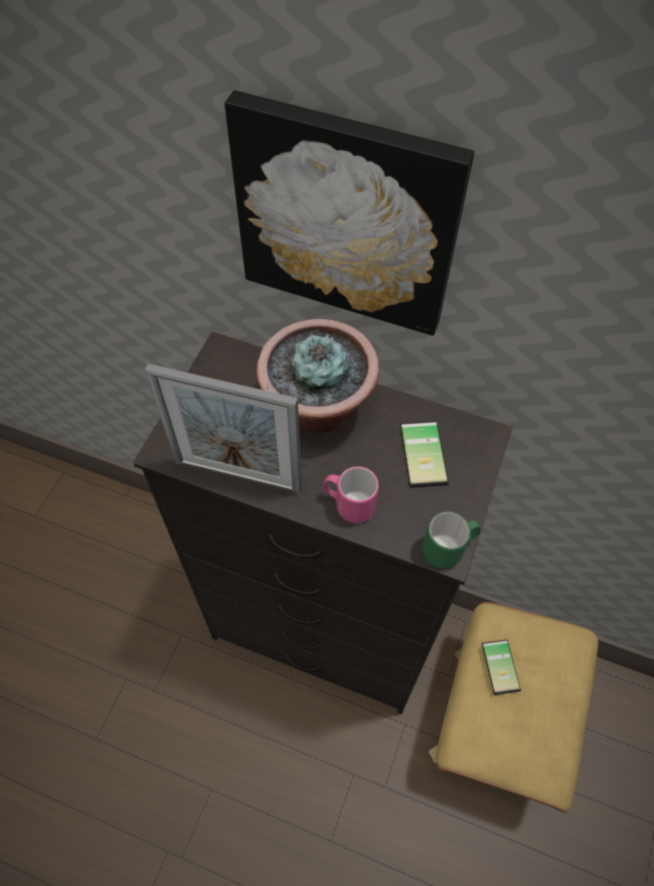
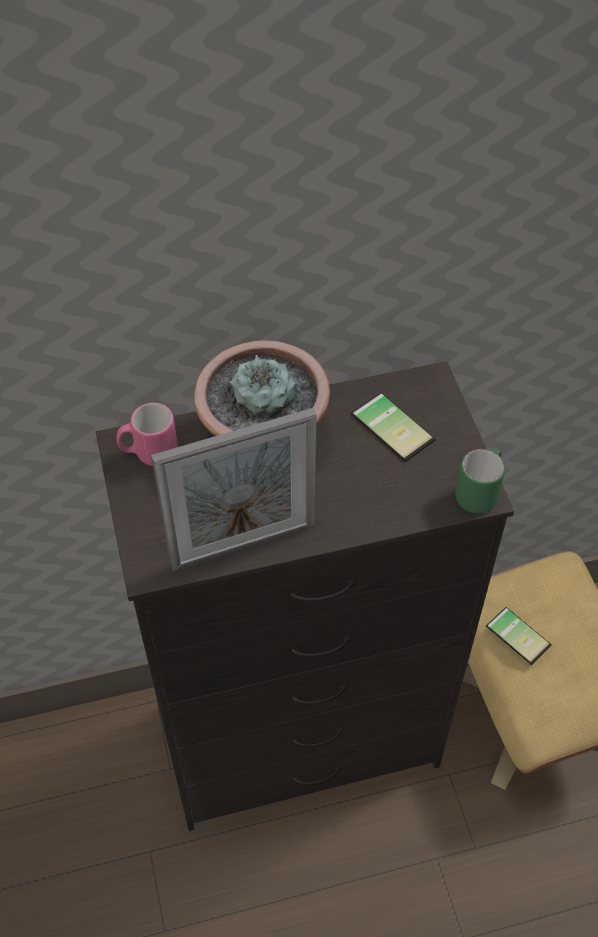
camera: 35 degrees left, 5 degrees down
picture [225,90,474,336] -> none
pink mug [323,466,379,524] -> pink mug moved to [116,403,178,466]

